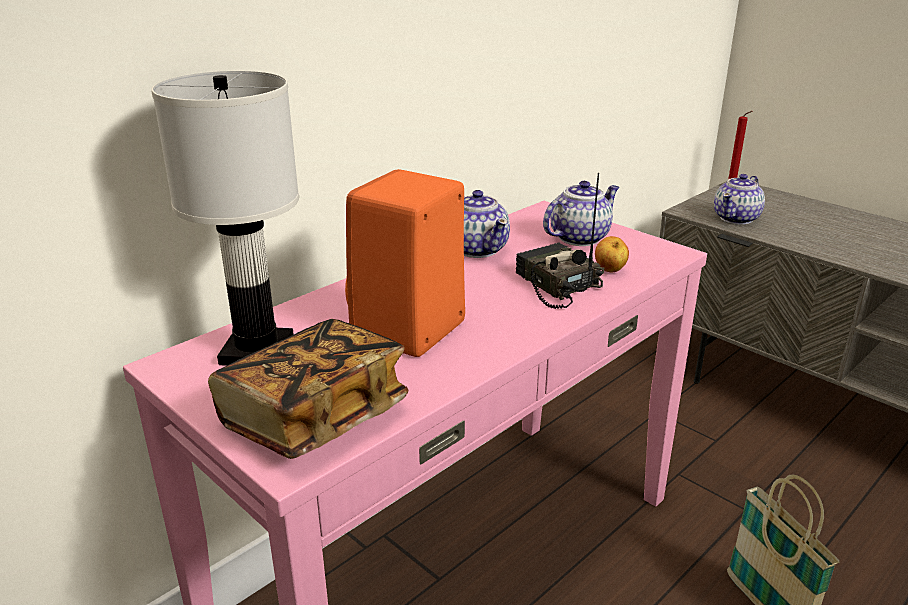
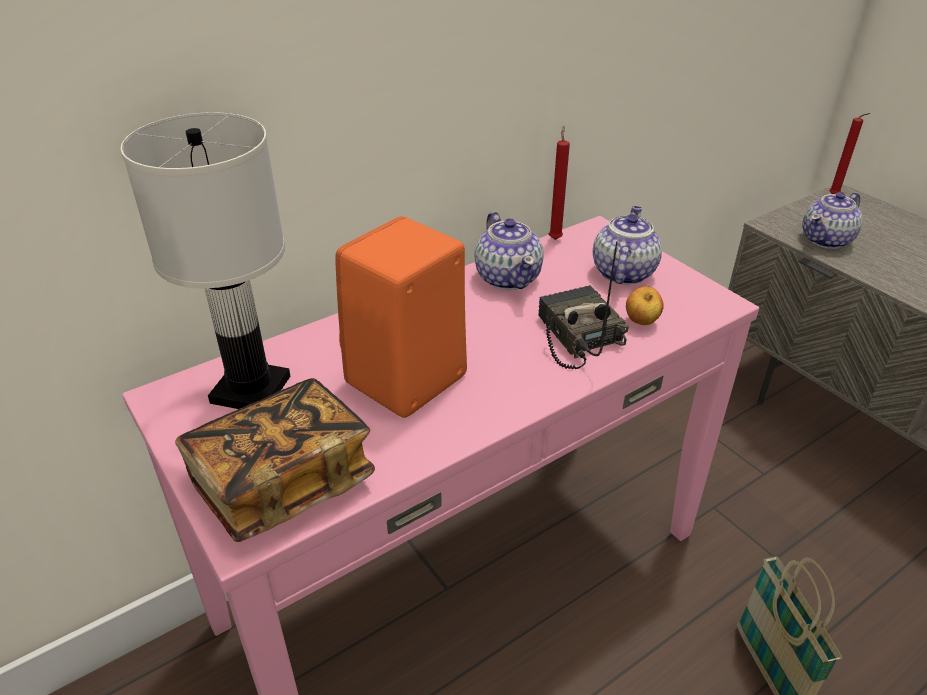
camera: 10 degrees right, 10 degrees up
teapot [543,181,619,246] -> teapot turned 45 degrees counterclockwise [593,206,662,285]
none -> red candle [549,126,570,240]

